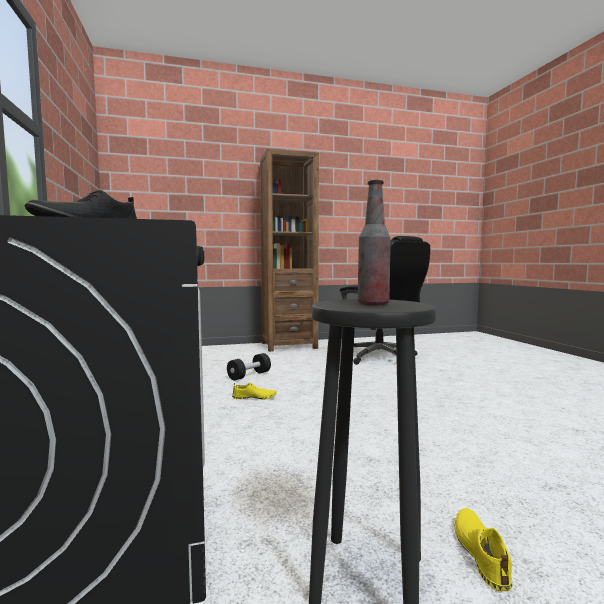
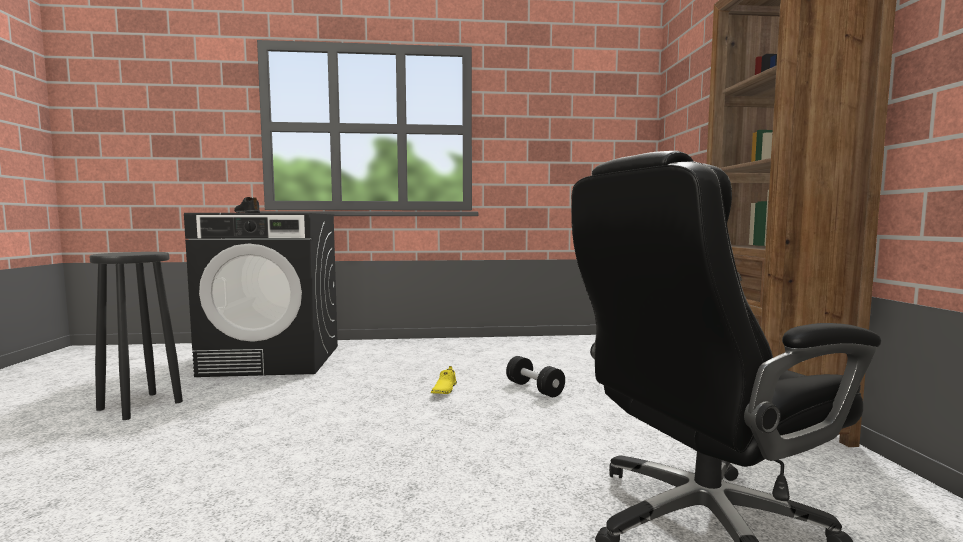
camera: 100 degrees right, 0 degrees up
bottle [358,180,391,306] -> none
yellow shoe [454,508,512,591] -> none

